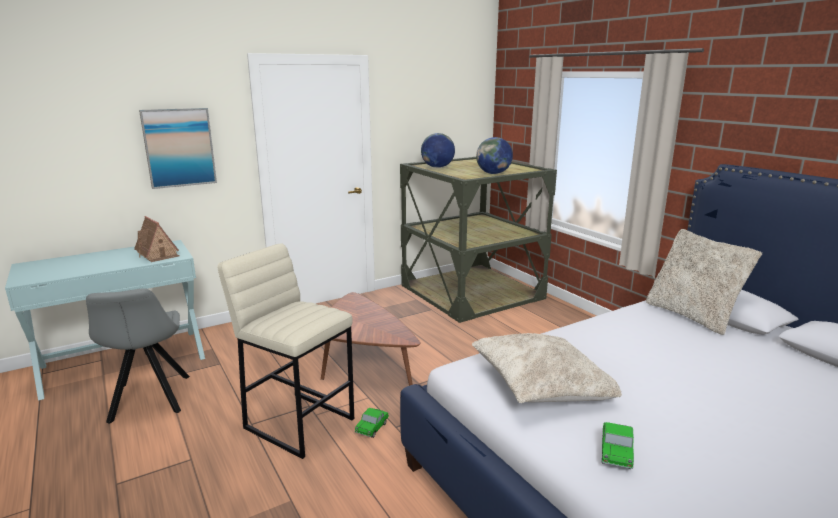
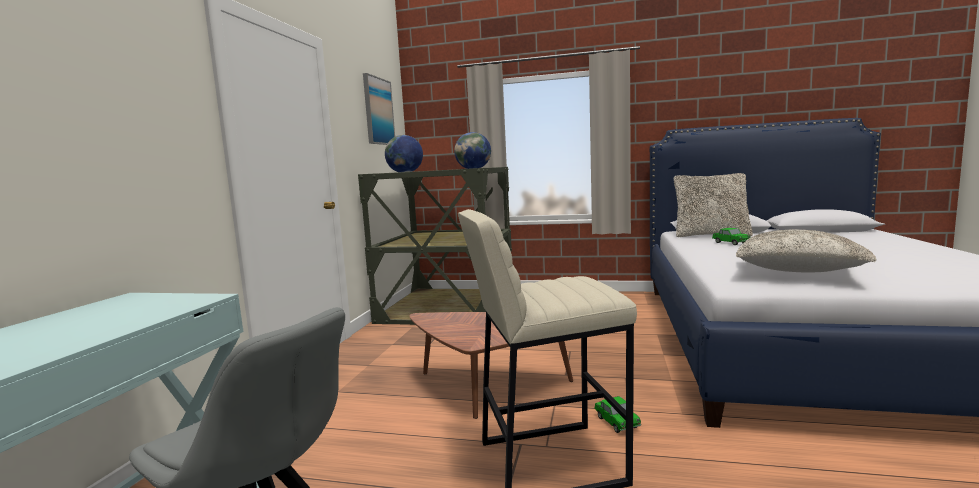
camera: 45 degrees left, 10 degrees down
toy house [134,216,180,262] -> none
picture [139,108,217,189] -> picture moved to [363,73,395,145]
toy car [602,422,634,469] -> toy car moved to [712,228,751,245]

